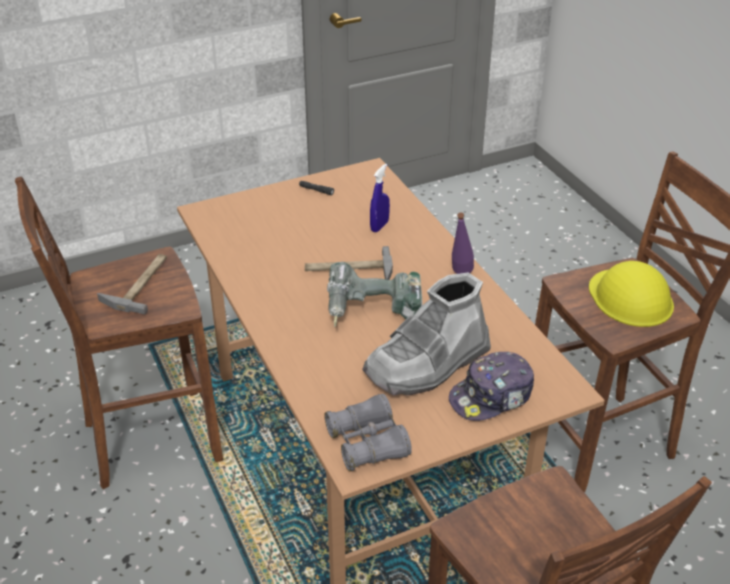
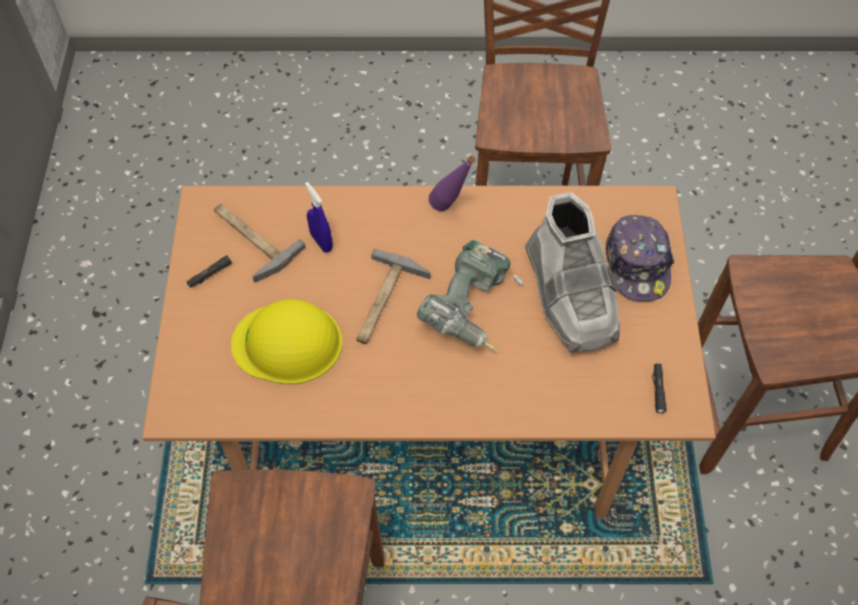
camera: 65 degrees left, 20 degrees up
hammer [97,254,167,314] -> hammer moved to [214,204,306,283]
grey binoculars [324,394,412,471] -> black flashlight [652,363,666,413]
yellow hard hat [589,261,674,327] -> yellow hard hat moved to [231,299,342,384]

